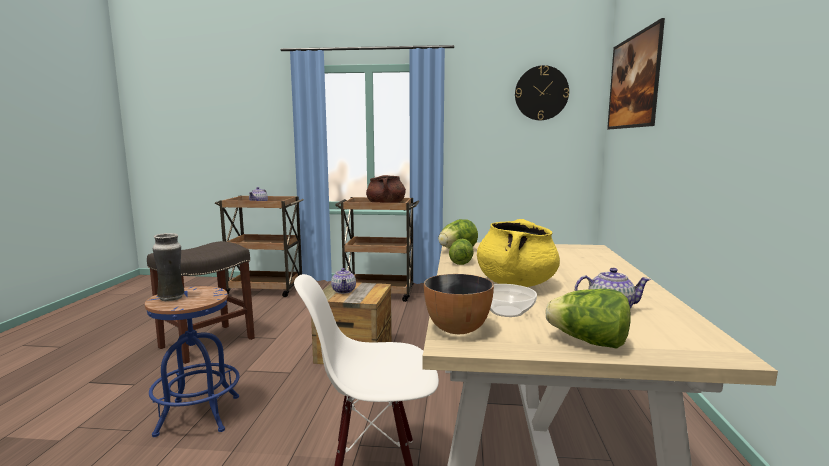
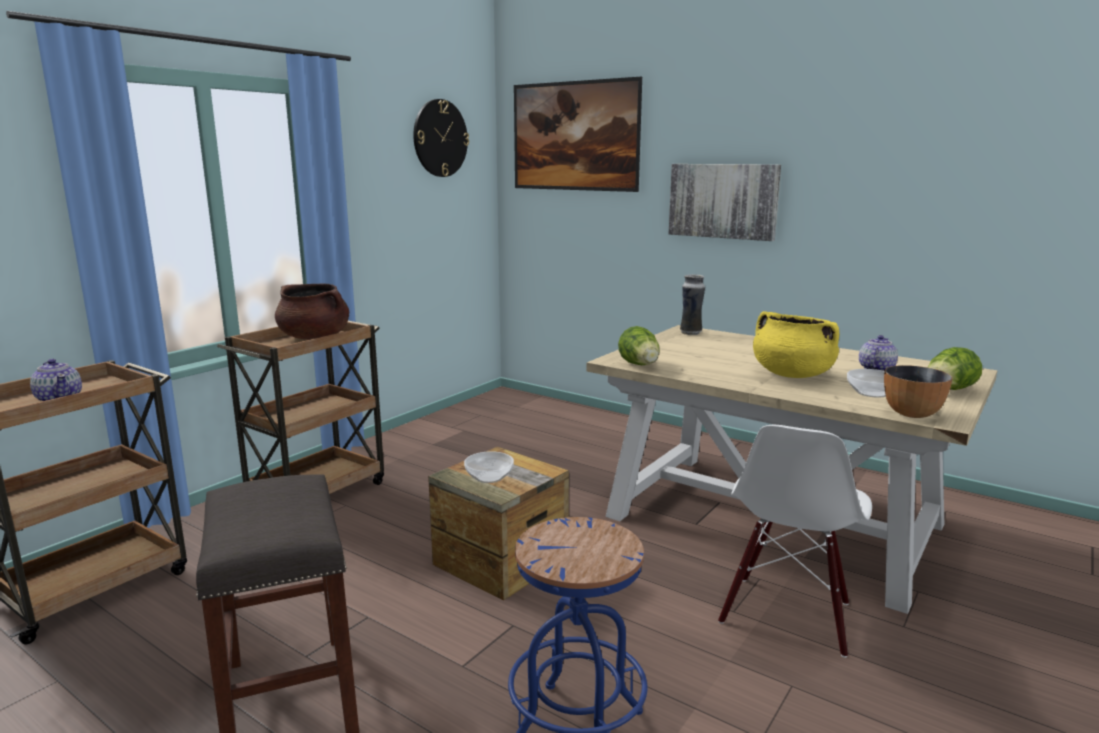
camera: 60 degrees left, 5 degrees up
vase [153,233,185,301] -> vase moved to [680,274,705,335]
teapot [331,268,356,294] -> bowl [464,451,514,483]
lettuce [449,239,473,265] -> none
none -> picture [669,164,781,241]

